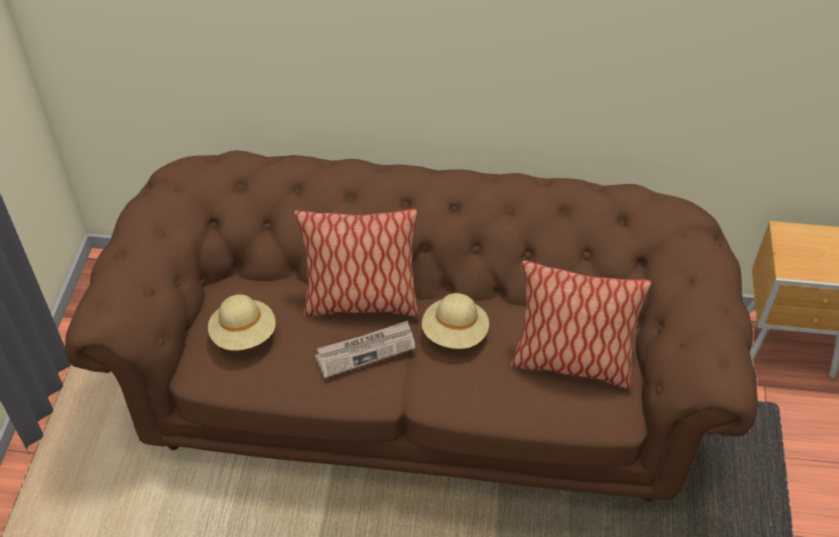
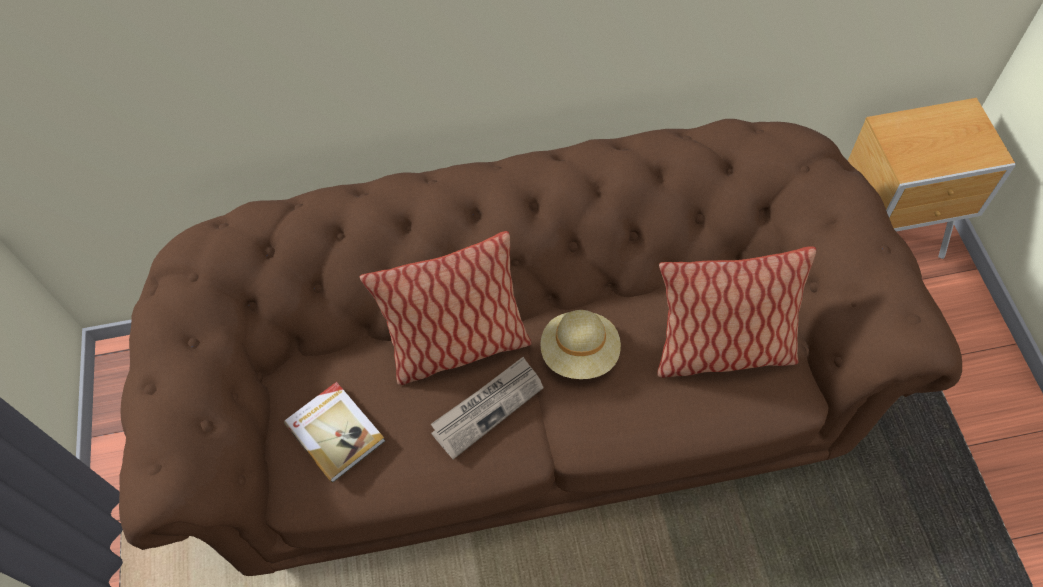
camera: 15 degrees left, 10 degrees up
beige hat [208,294,276,350] -> book [284,382,385,483]

